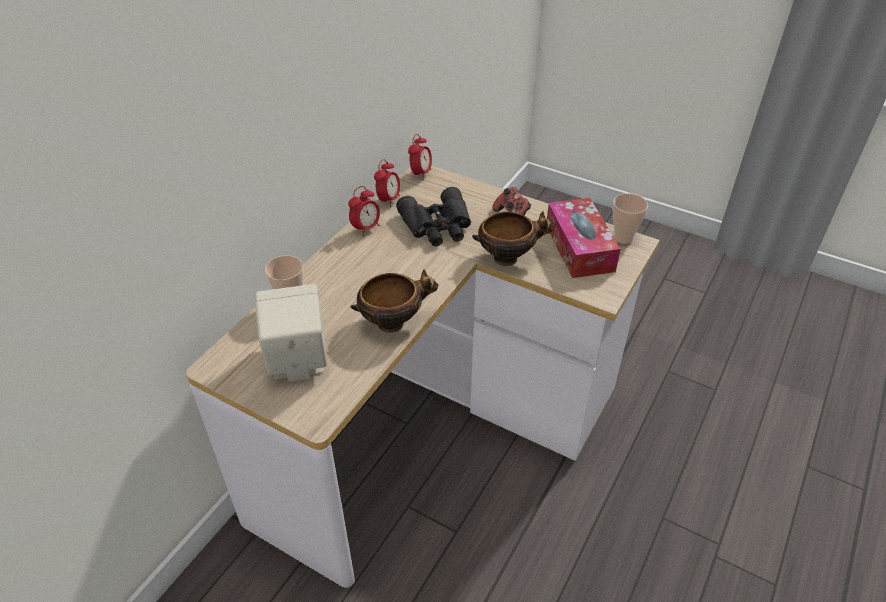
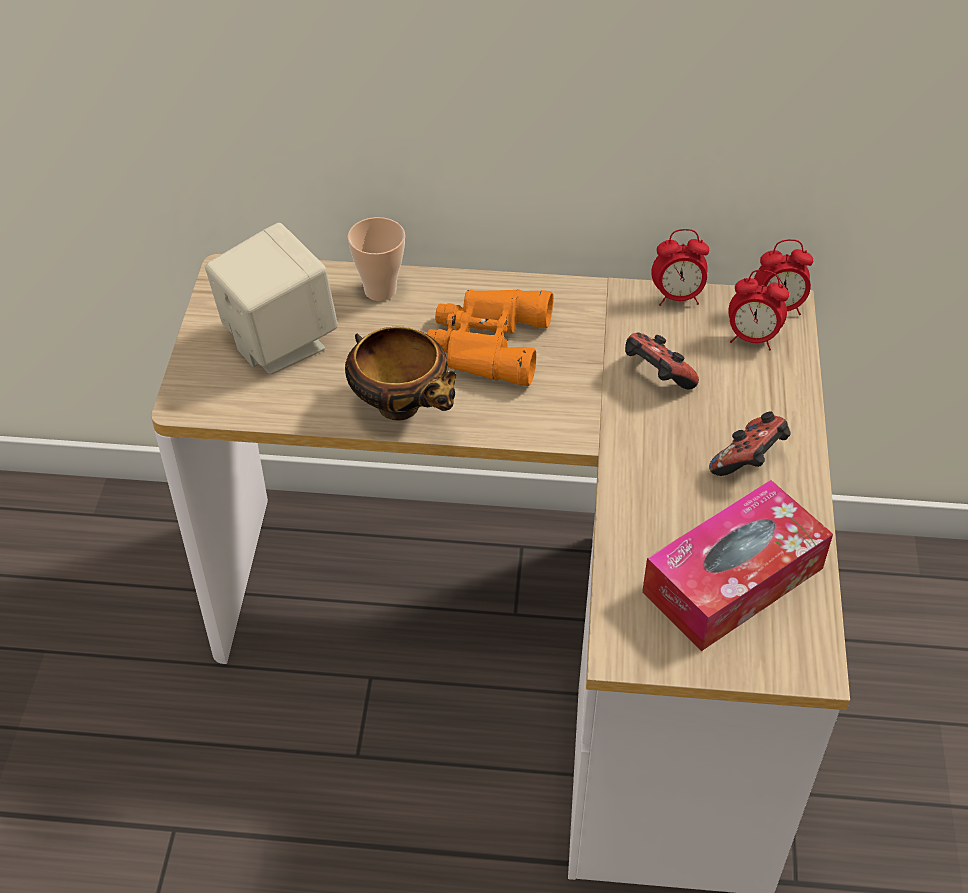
camera: 65 degrees right, 5 degrees up
alarm clock [348,186,380,236] -> alarm clock moved to [728,270,789,350]
black binoculars [396,187,471,246] -> game controller [625,333,699,390]
bowl [472,211,554,266] -> none
cup [613,193,648,244] -> none
none -> orange binoculars [427,289,553,386]

